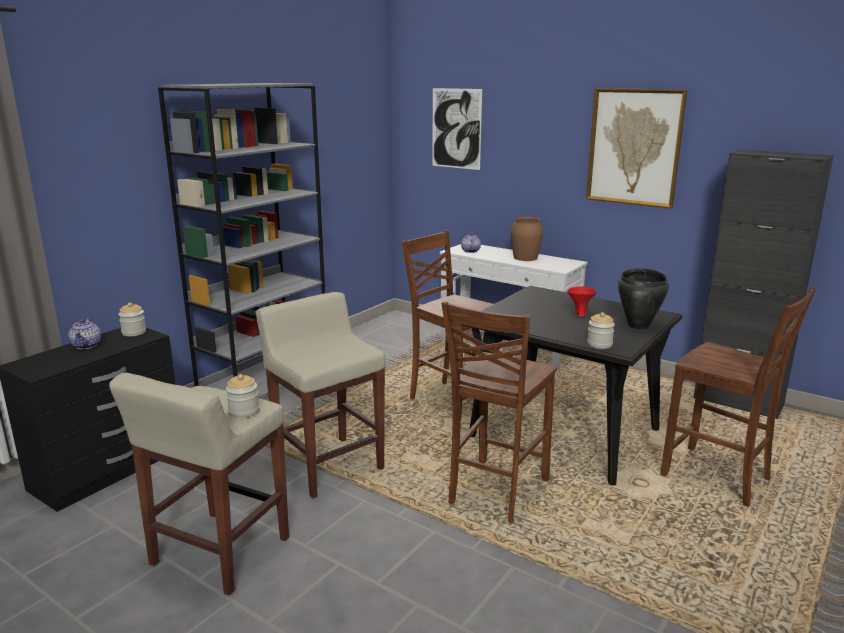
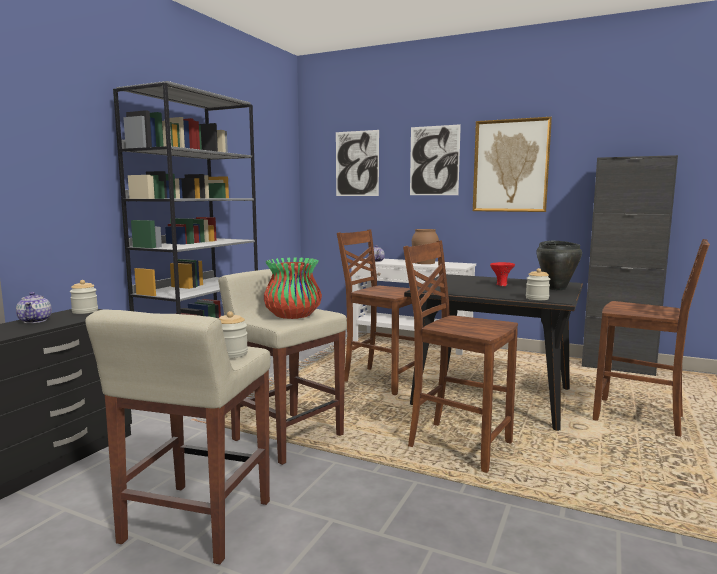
camera: 10 degrees left, 10 degrees down
brown chair [442,301,557,523] -> brown chair turned 105 degrees clockwise [403,241,518,473]
none -> vase [264,258,322,319]
none -> picture [410,124,461,195]

